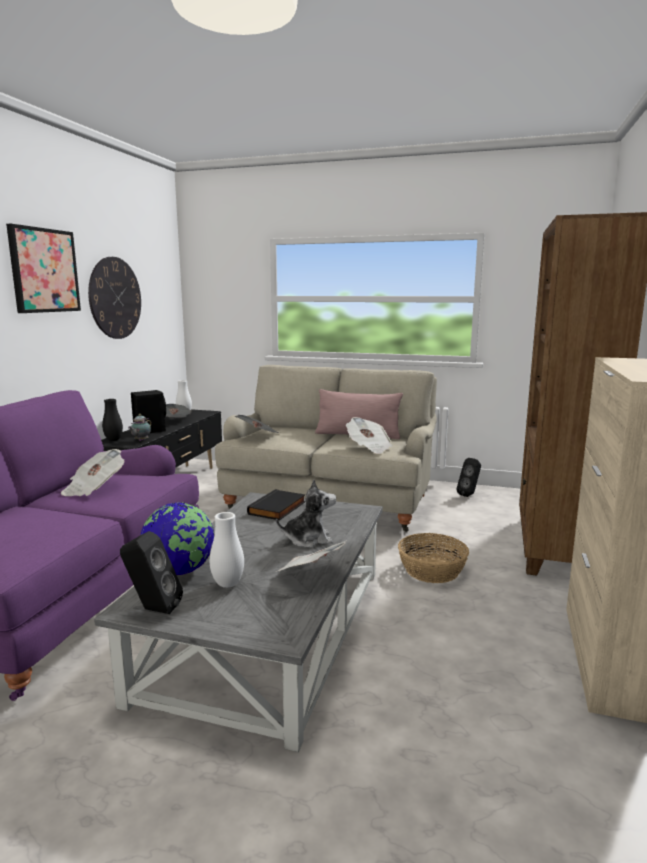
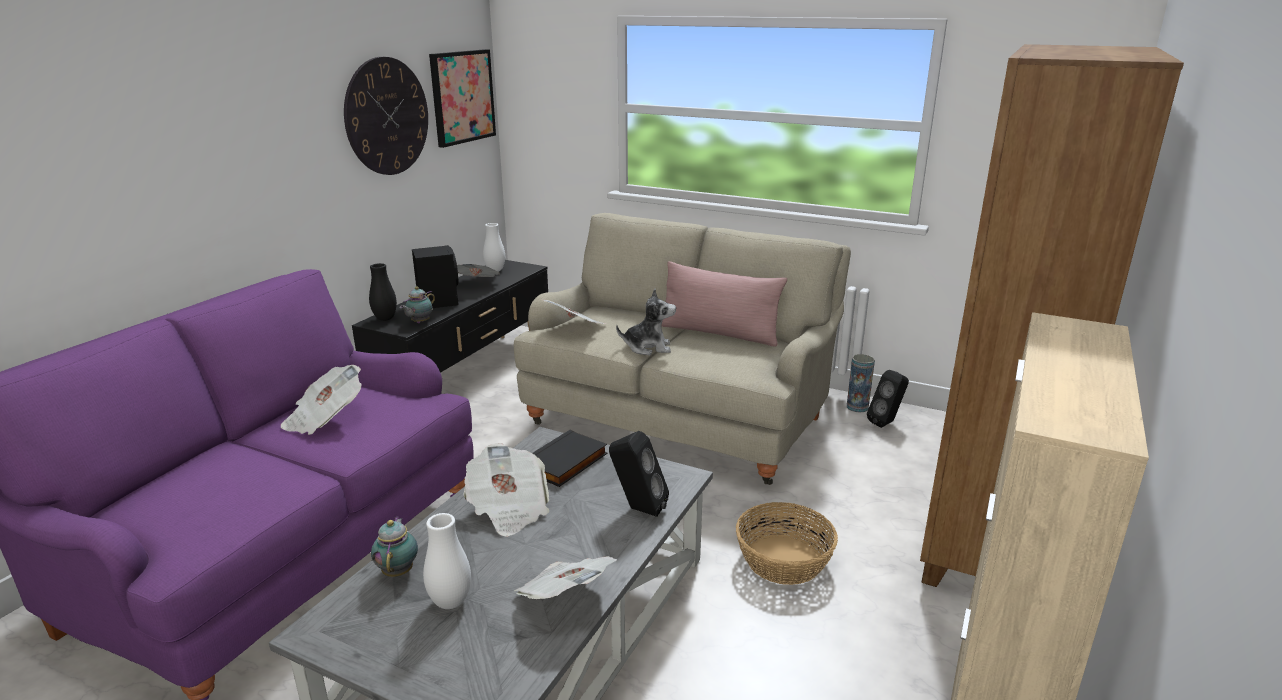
camera: 10 degrees right, 10 degrees up
picture [6,224,81,313] -> picture moved to [429,49,496,148]
black speaker [120,531,183,614] -> black speaker moved to [609,431,669,517]
globe [141,502,214,575] -> teapot [371,517,418,577]
plush toy [276,480,336,548] -> plush toy moved to [616,289,676,355]
newspaper [346,417,393,454] -> newspaper moved to [463,443,549,537]
none -> vase [847,354,875,412]

